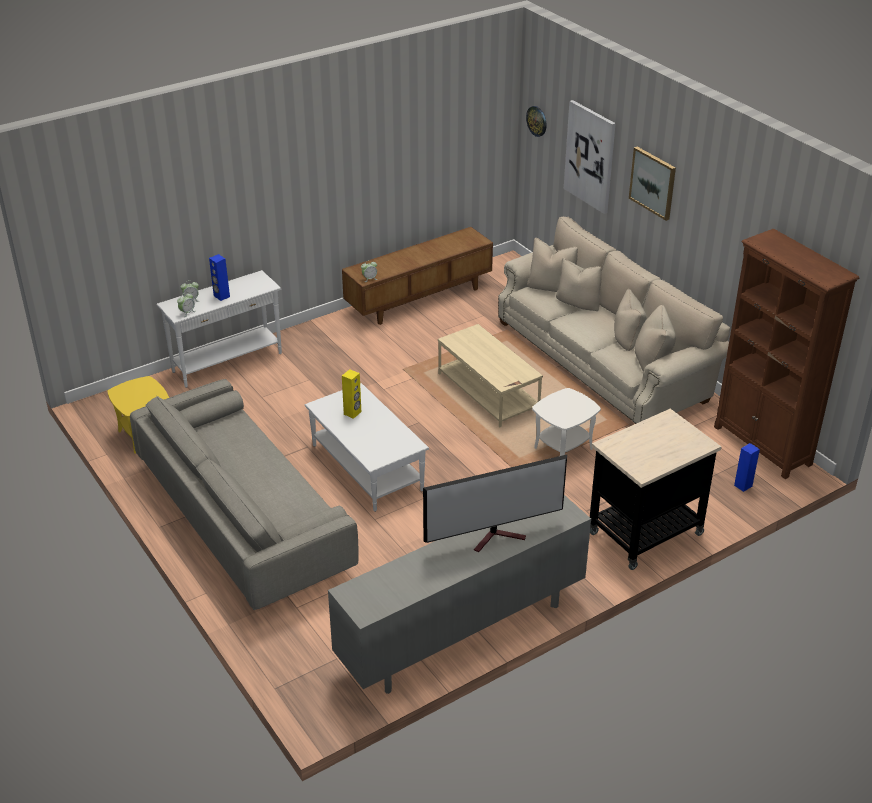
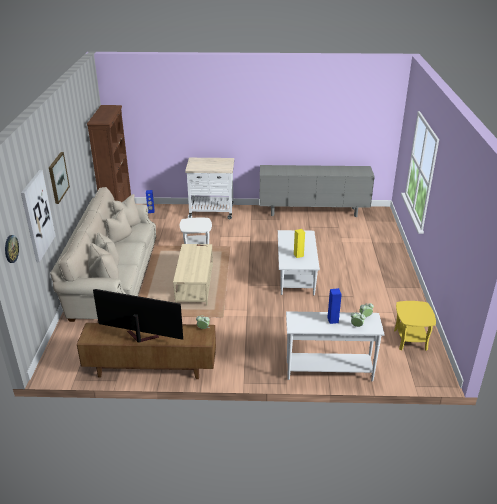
camera: 145 degrees left, 5 degrees down
grey sofa [130,379,358,610] -> none
television [423,455,567,552] -> television moved to [93,289,183,343]
black cart [590,409,721,570] -> white cart [185,158,234,219]

